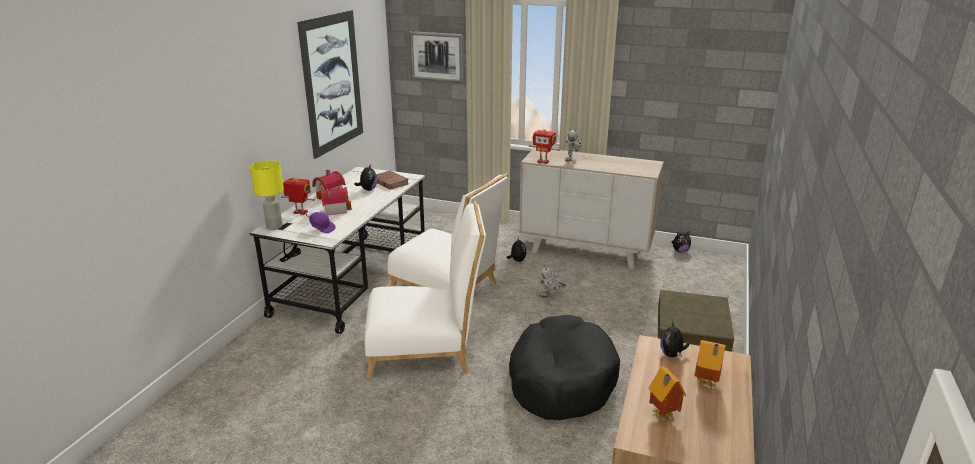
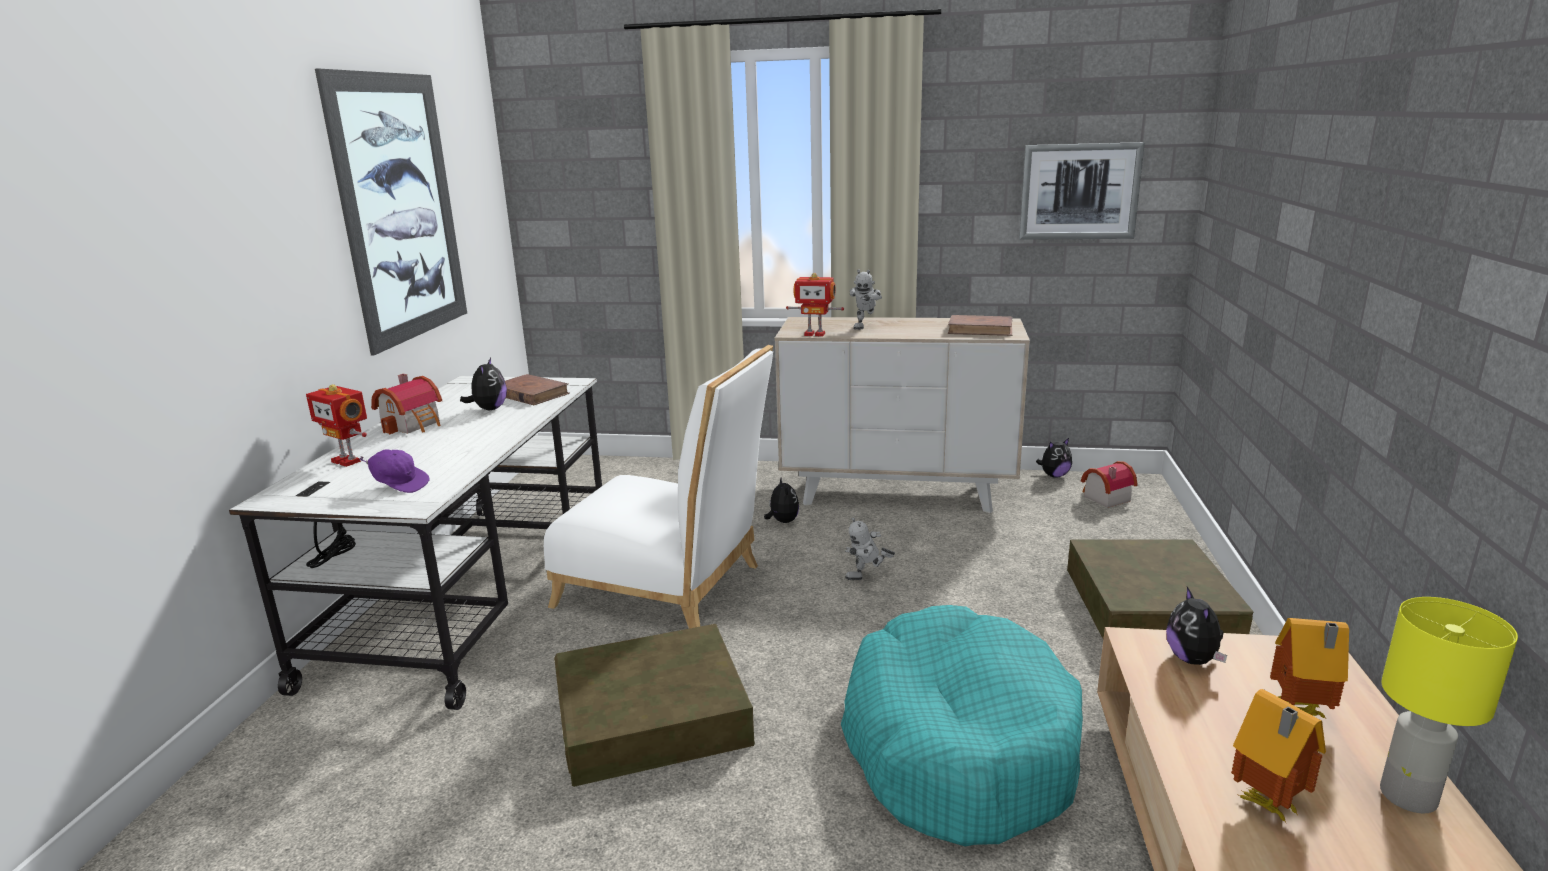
camera: 10 degrees left, 5 degrees down
yellow table lamp [250,160,284,230] -> yellow table lamp moved to [1380,597,1518,813]
toy robot [281,178,315,215] -> toy robot turned 150 degrees counterclockwise [306,384,367,467]
toy house [321,187,352,215] -> toy house moved to [1081,461,1138,508]
white chair [364,201,486,378] -> brown storage box [554,624,755,787]
picture [409,31,464,83] -> picture moved to [1019,142,1145,240]
black dog bed [509,315,620,420] -> turquoise dog bed [841,605,1083,846]
none -> brown book [948,315,1012,336]

